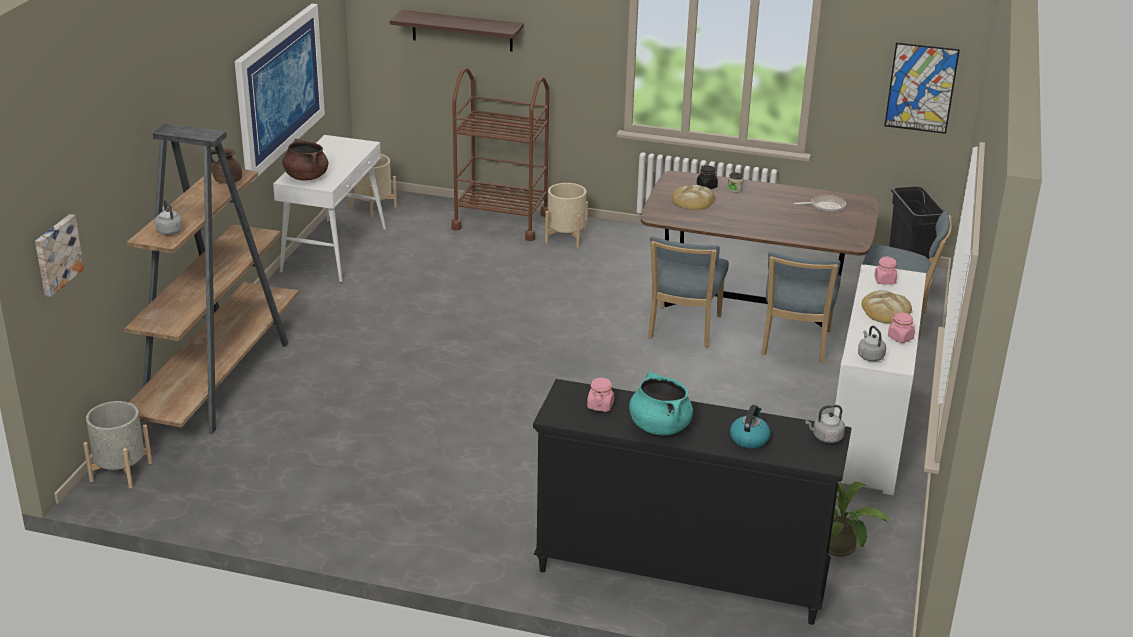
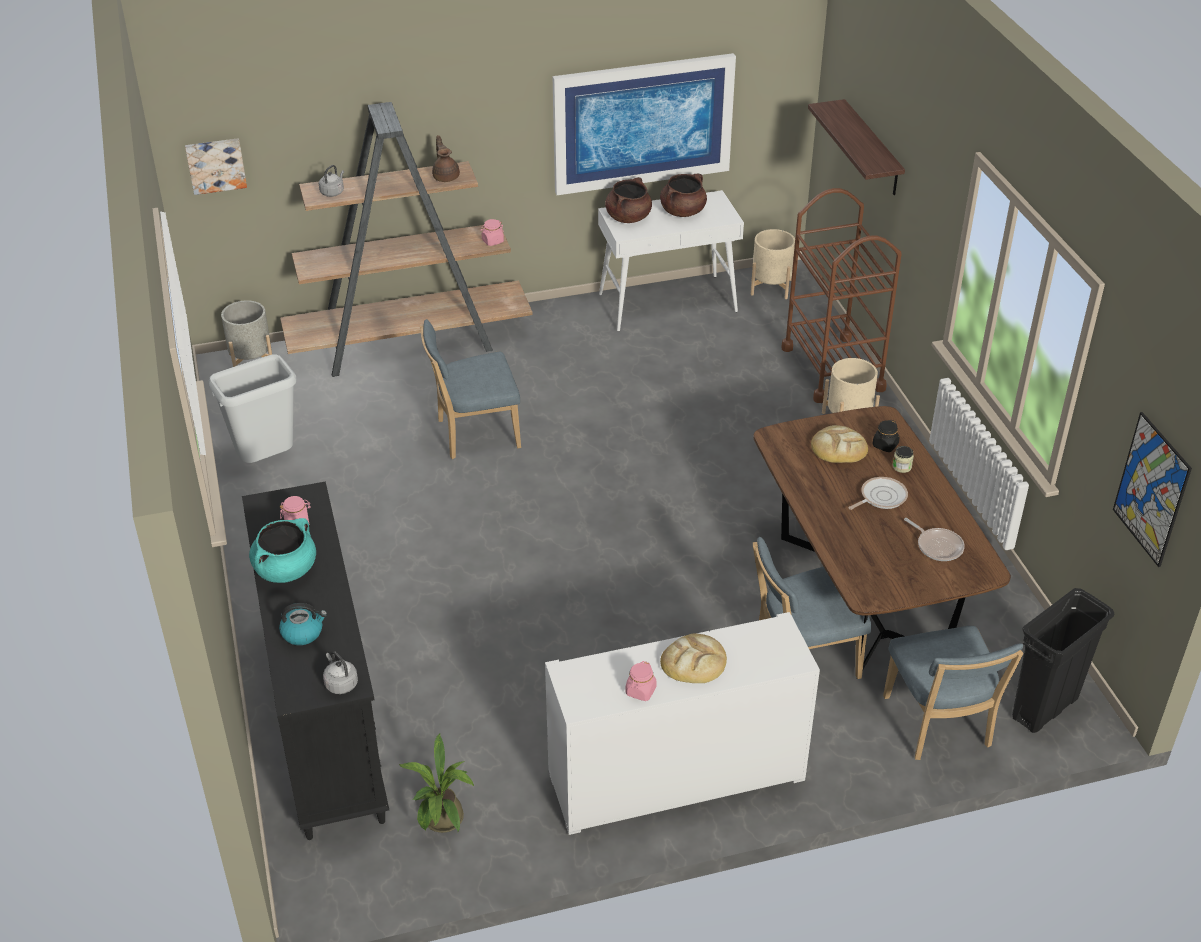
camera: 60 degrees right, 10 degrees up
blue chair [648,236,729,347] -> blue chair moved to [420,319,521,459]
grey kettle [858,326,886,362] -> none
pink jar [874,256,897,285] -> pink jar moved to [481,219,504,246]
none -> grey trash can [208,354,297,463]
none -> brown cooking pot [660,174,707,217]
none -> frying pan [848,477,908,510]

